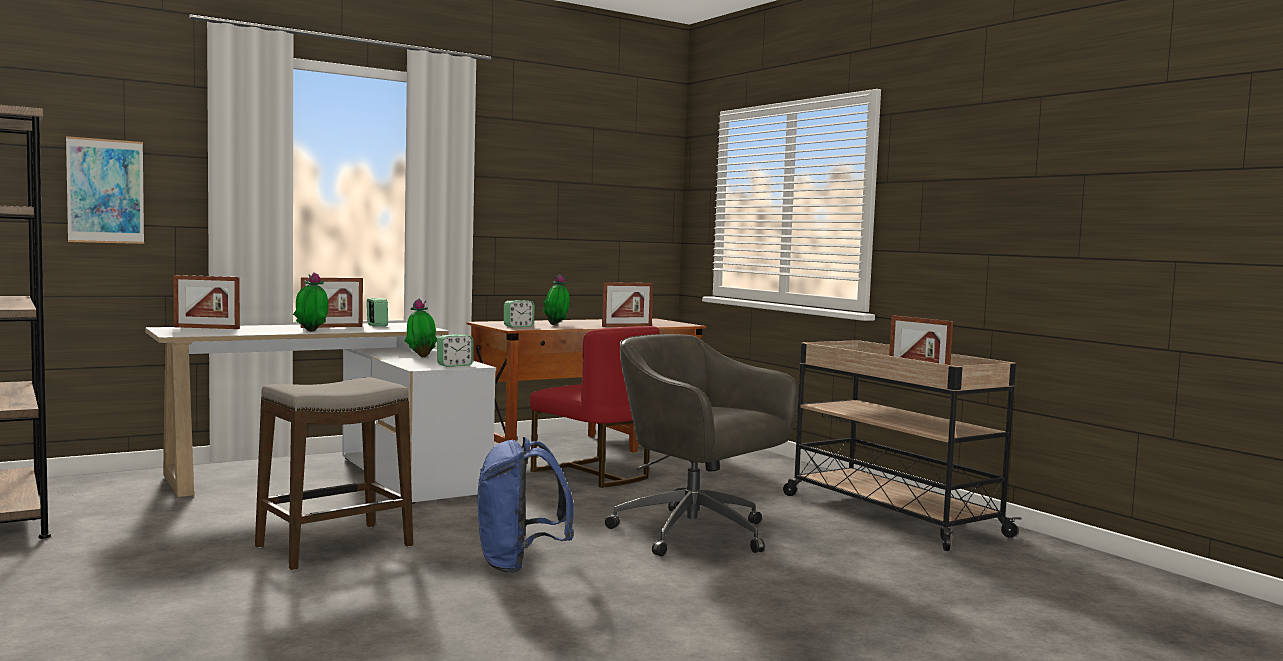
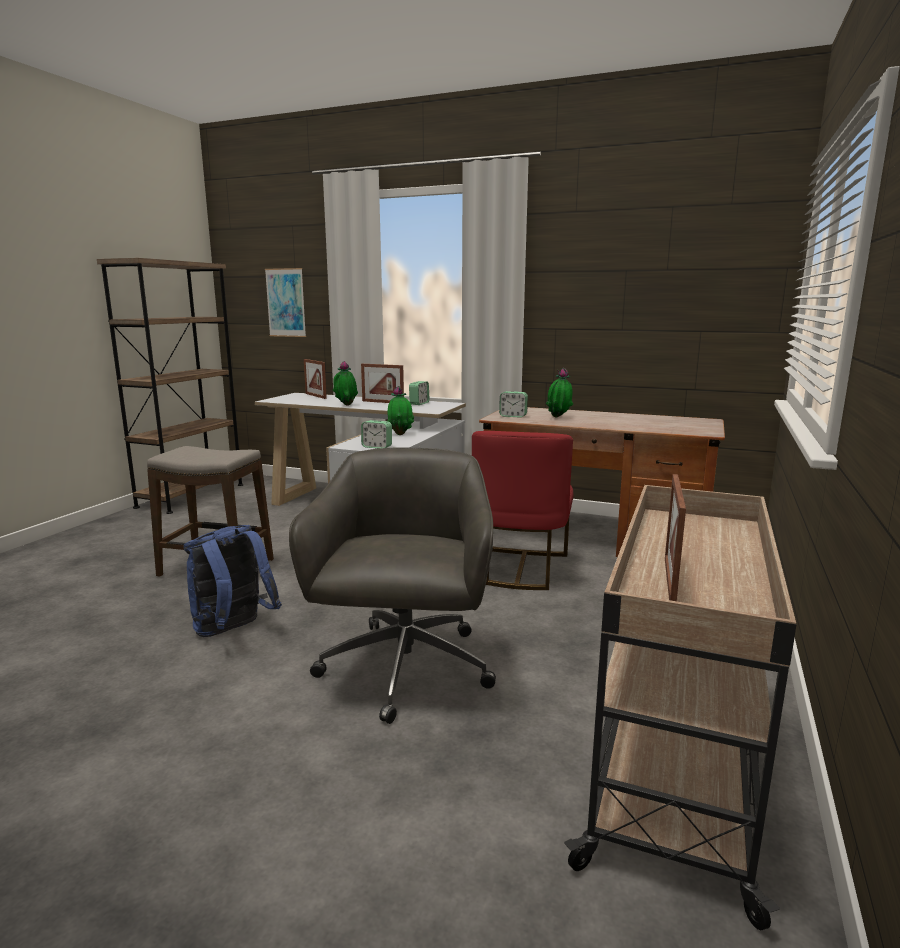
camera: 55 degrees right, 10 degrees up
picture frame [602,282,653,327] -> none

